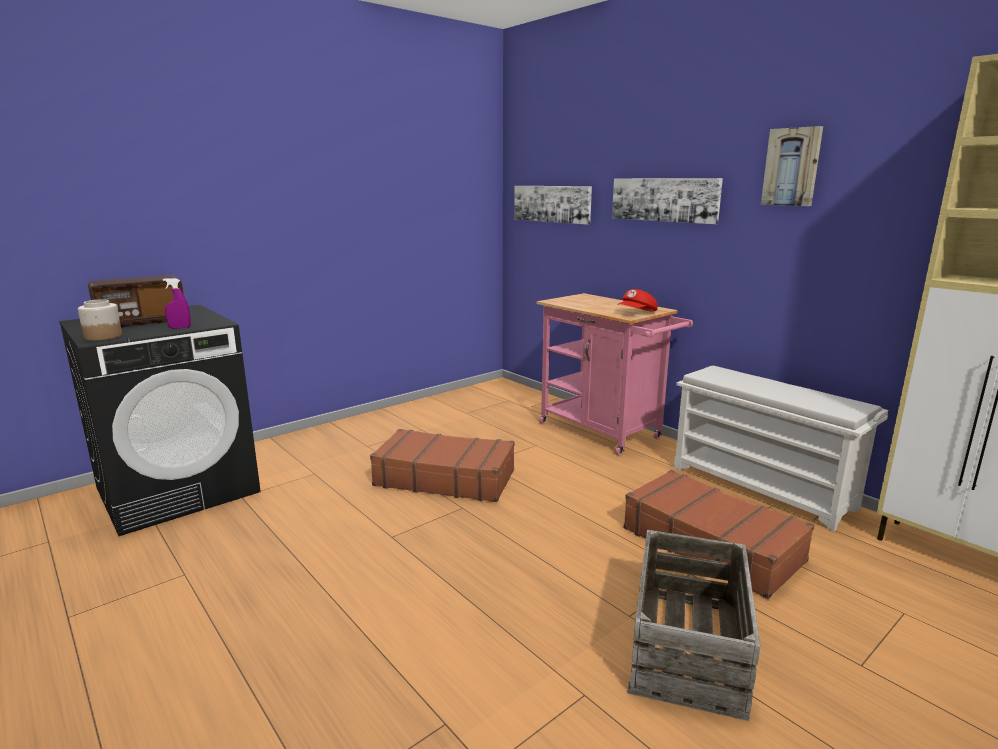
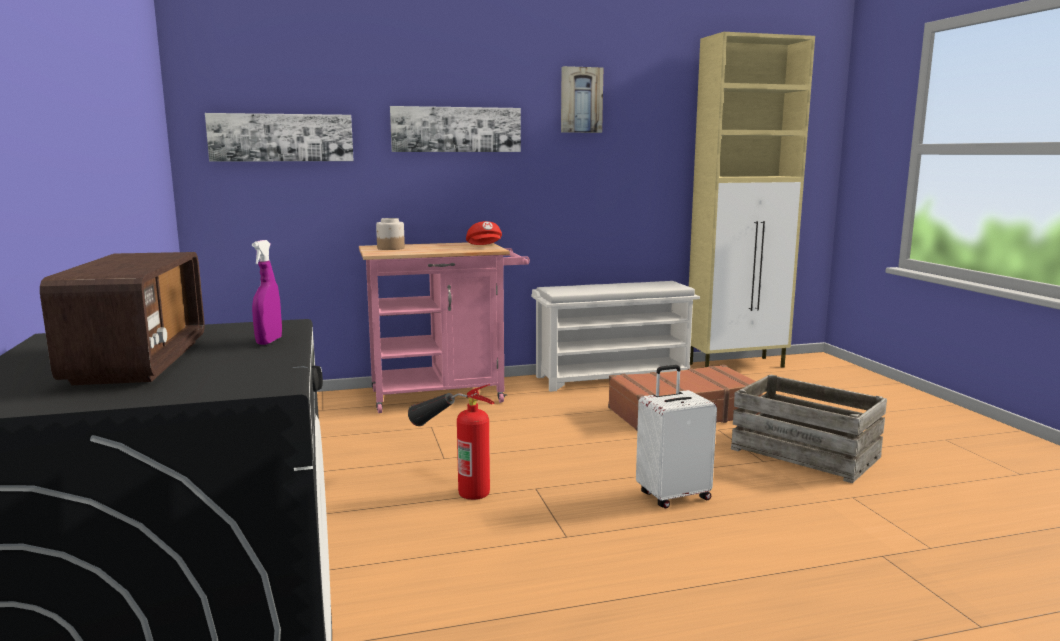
camera: 65 degrees left, 5 degrees down
jar [78,299,122,341] -> jar moved to [376,218,405,250]
brown suitcase [370,429,515,502] -> fire extinguisher [408,384,495,500]
none -> white suitcase [636,365,717,509]

